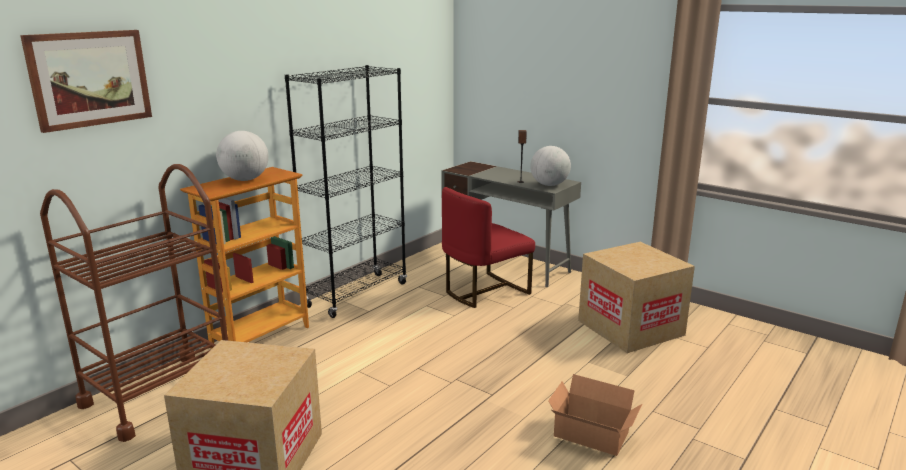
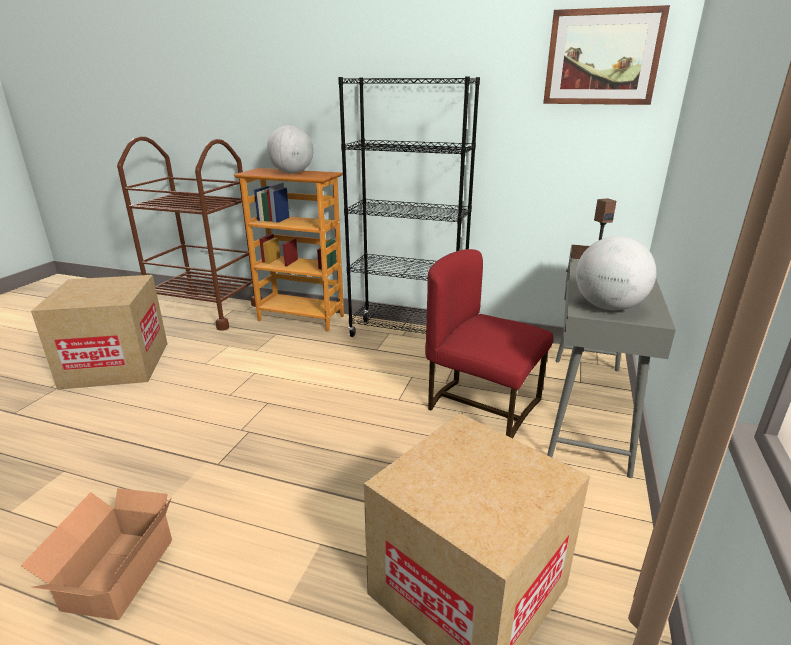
camera: 70 degrees right, 5 degrees up
picture [20,30,152,133] -> picture moved to [543,5,670,105]

